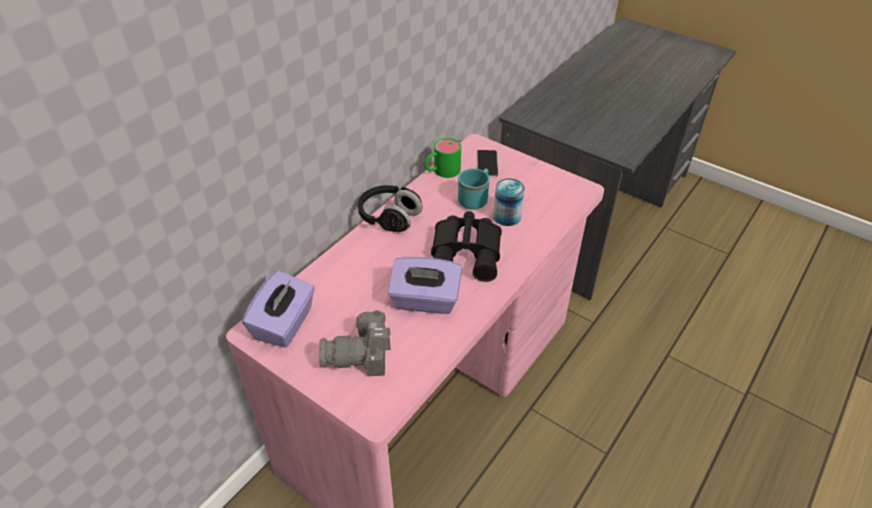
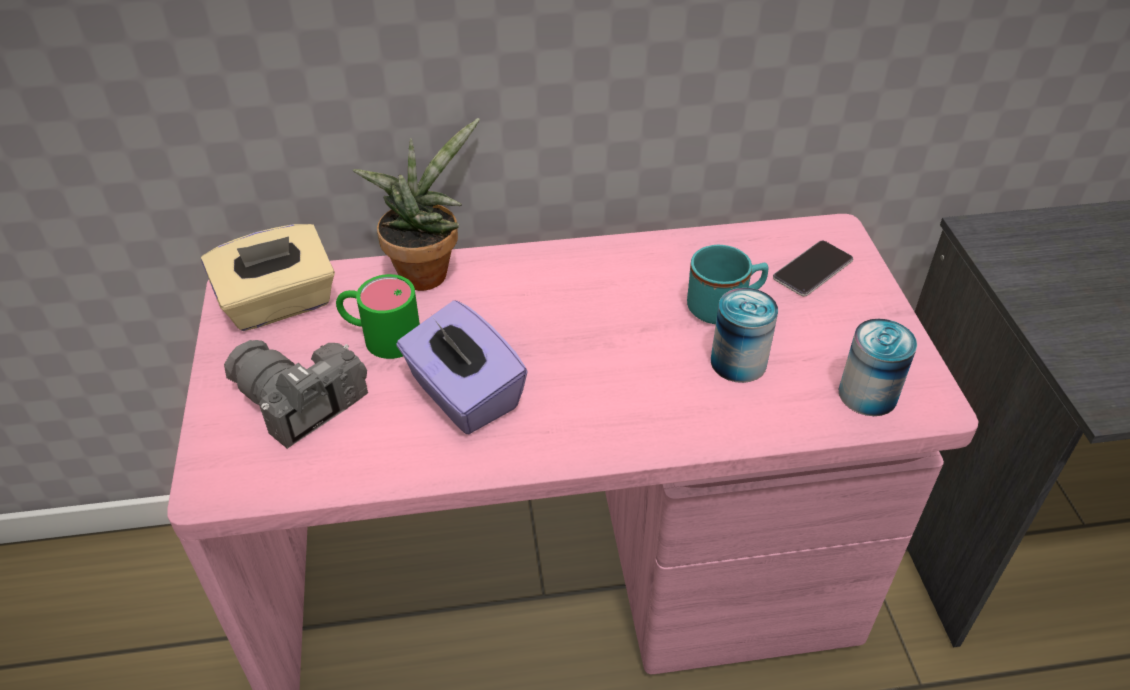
camera: 45 degrees right, 0 degrees up
purple tissue box [242,271,315,348] -> beige tissue box [201,224,335,331]
black headphones [358,185,423,232] -> none
green mug [424,138,461,178] -> green mug moved to [336,274,420,359]
black binoculars [431,211,502,282] -> none
none -> potted plant [353,118,480,291]
none -> can [839,319,917,416]

